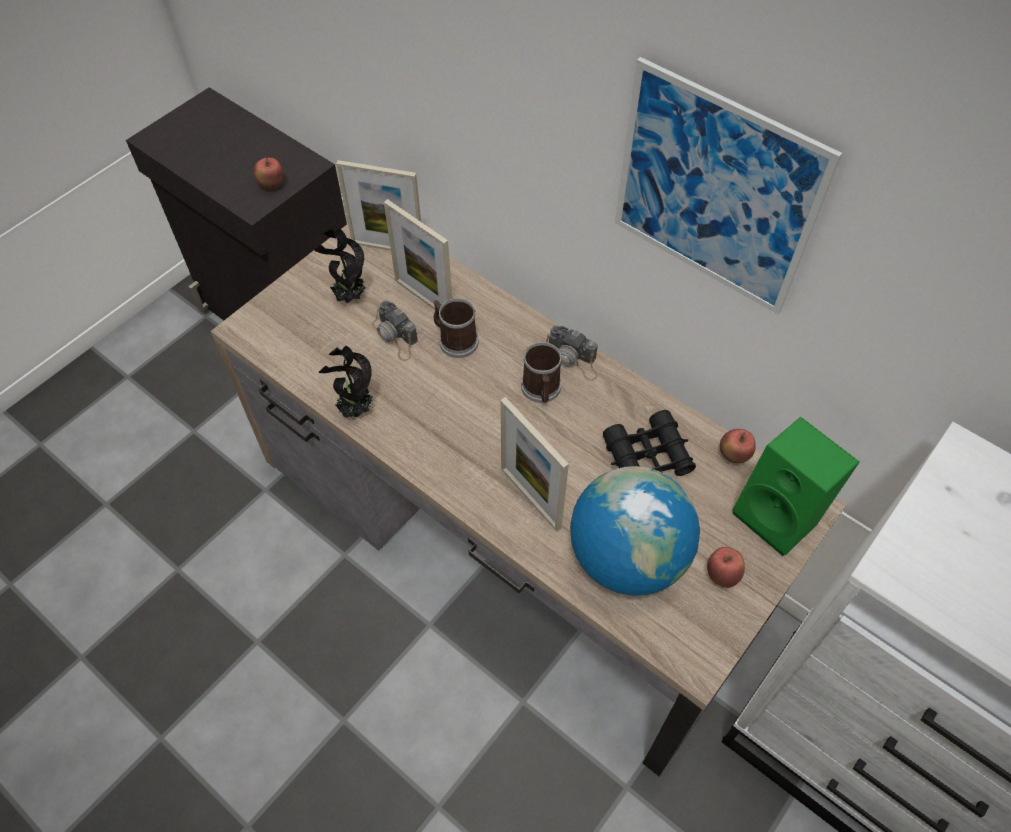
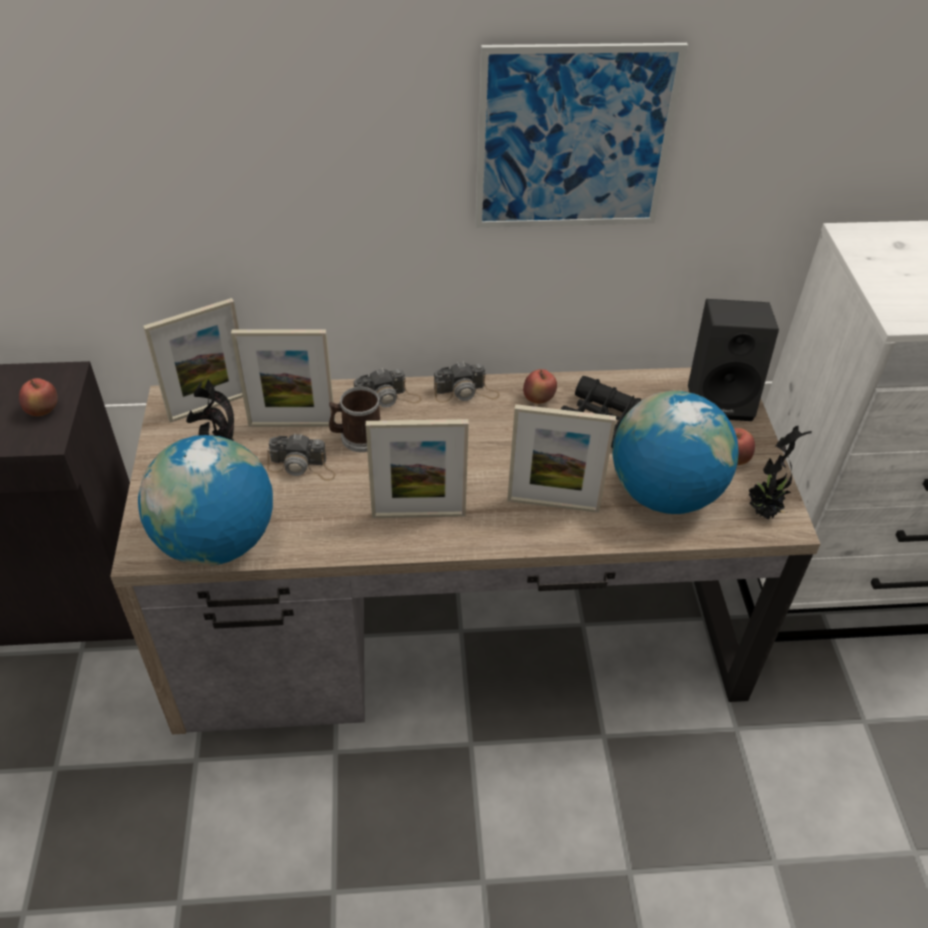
camera: 45 degrees left, 10 degrees down
potted plant [319,346,374,420] -> potted plant moved to [749,426,812,520]
mug [521,342,562,403] -> none
apple [720,429,756,463] -> apple moved to [523,369,557,404]
green speaker [733,417,860,556] -> black speaker [688,299,779,421]
none -> globe [138,435,273,566]
none -> camera [354,368,422,408]
none -> picture frame [366,419,469,518]

